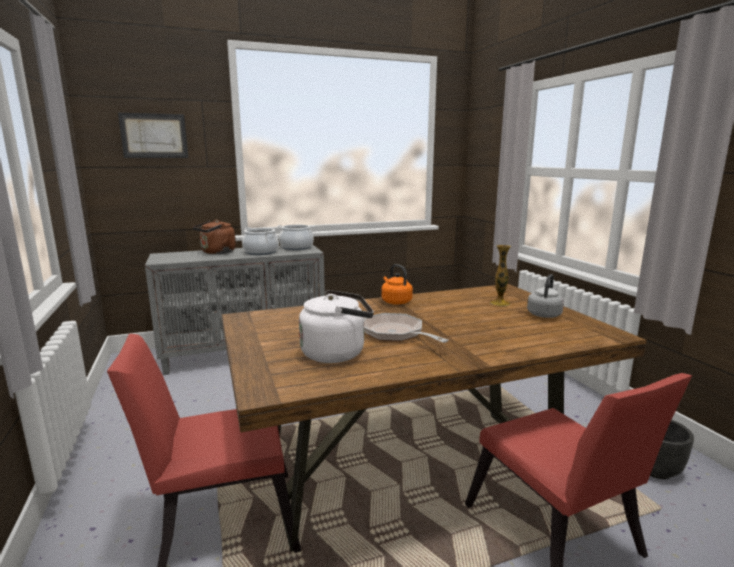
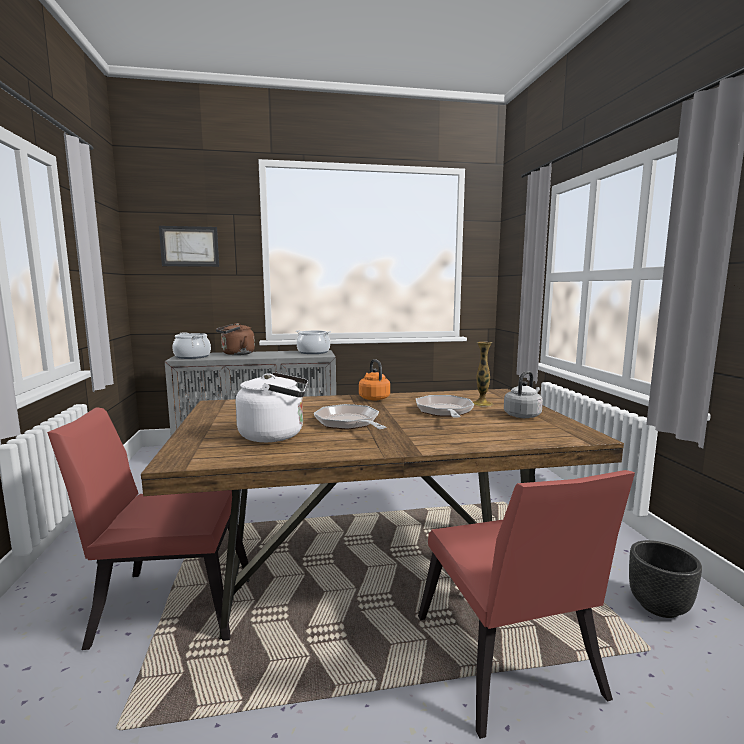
camera: 10 degrees right, 5 degrees down
cooking pot [242,227,279,255] -> cooking pot moved to [173,332,211,359]
none -> frying pan [416,395,474,418]

